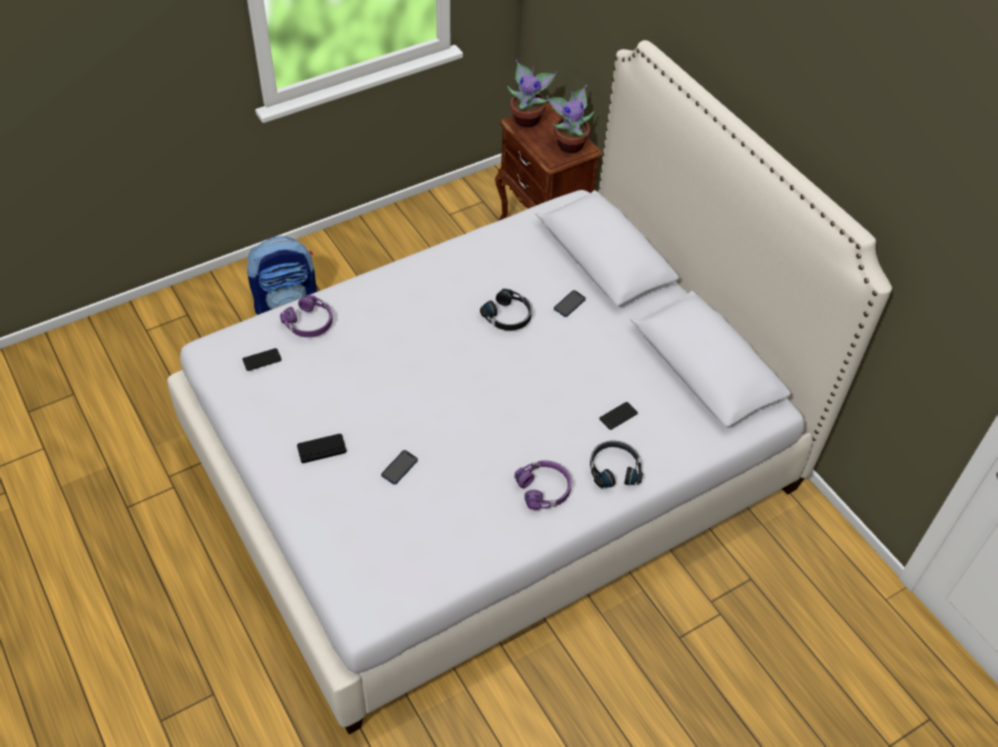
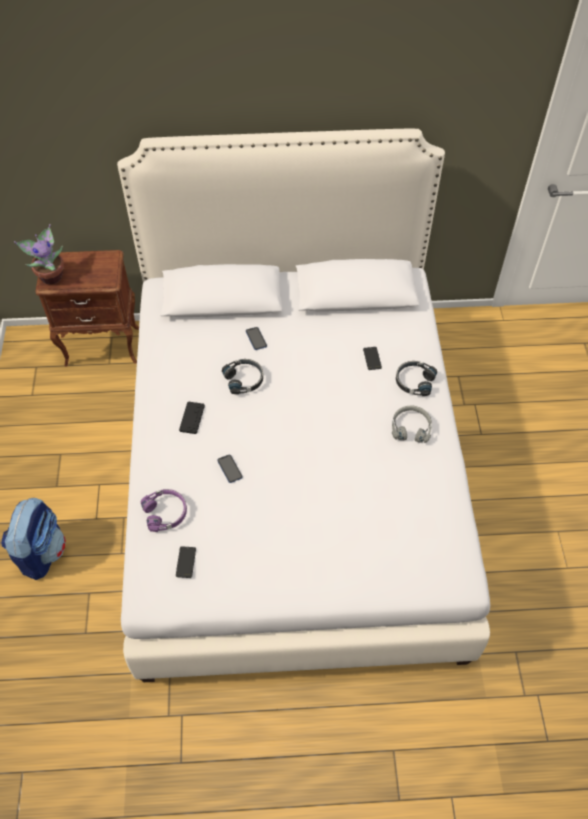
camera: 60 degrees left, 5 degrees up
black game controller [297,434,347,463] -> black game controller moved to [179,401,205,434]
phone [381,450,418,485] -> phone moved to [217,455,243,483]
purple headphones [515,460,572,510] -> grey headphones [392,406,432,443]
potted plant [546,85,594,153] -> none

